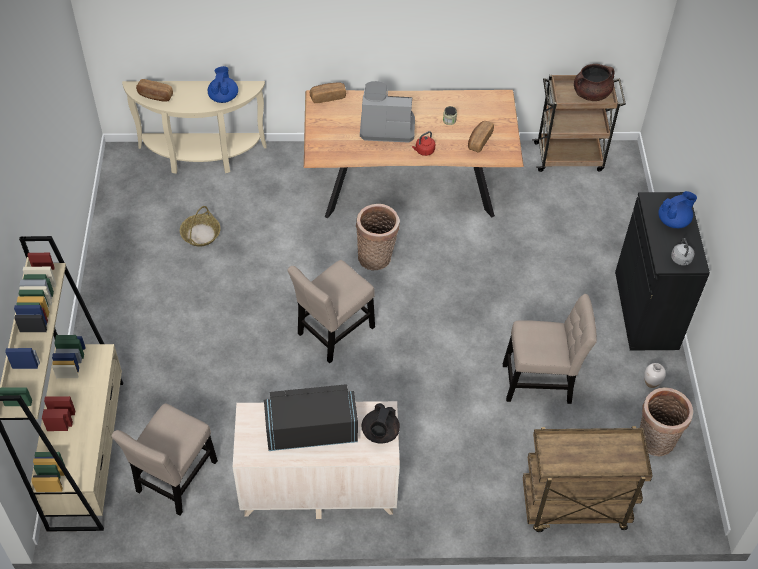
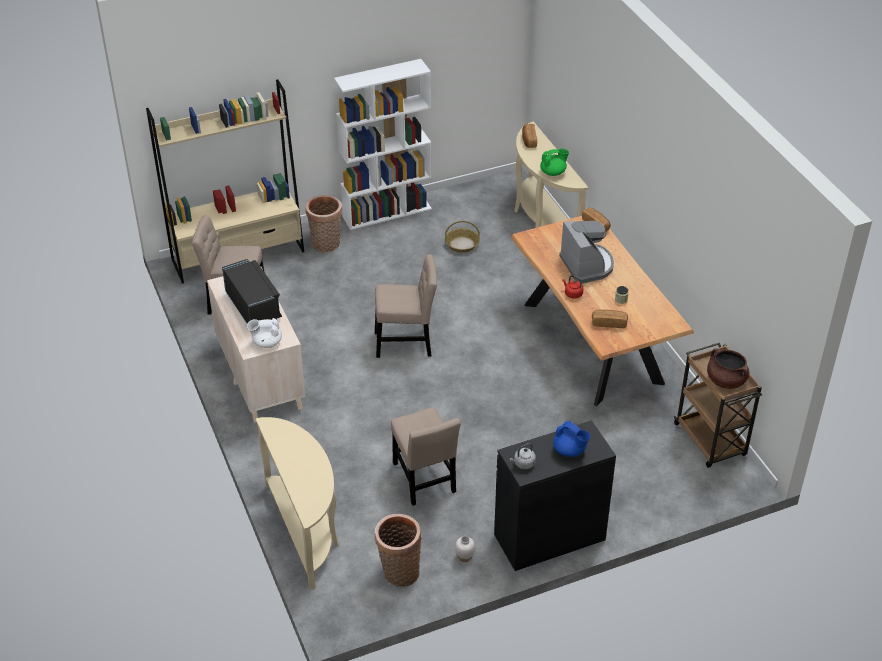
camera: 70 degrees right, 10 degrees down
blue teapot [208,66,238,103] -> green teapot [540,149,569,176]
beige chair [288,260,375,363] -> beige chair turned 150 degrees clockwise [375,254,437,358]
basket [356,204,400,271] -> basket moved to [306,195,342,252]
black teapot [362,403,400,444] -> white teapot [247,318,282,348]
brown cart [523,426,653,532] -> beige console table [256,417,338,590]
none -> white bookcase [334,59,432,230]

